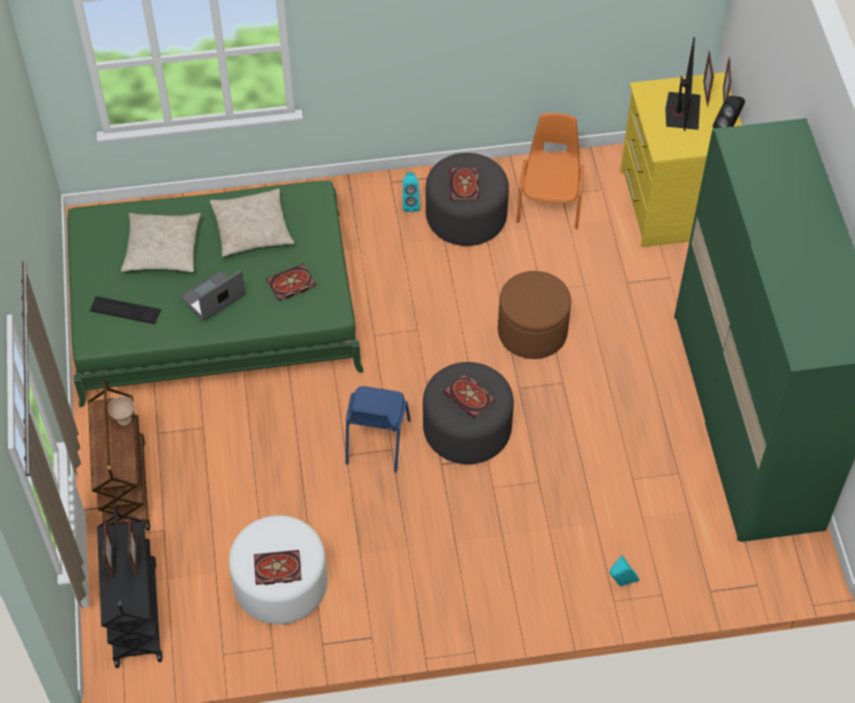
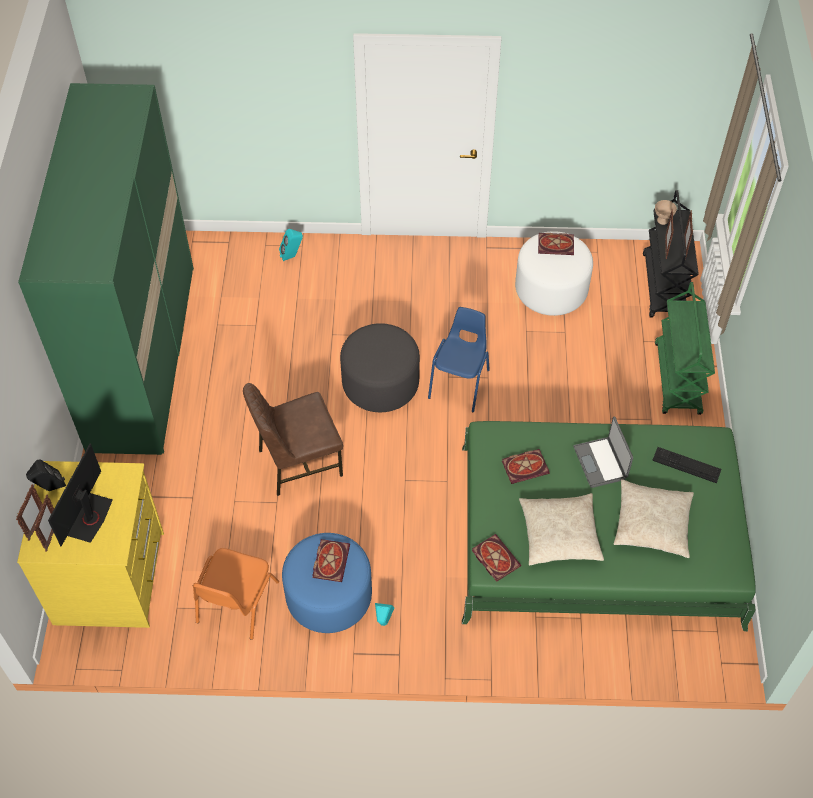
camera: 170 degrees left, 0 degrees up
brown cart [88,380,151,531] -> green cart [655,282,715,415]
beige bowl [108,396,134,426] -> beige bowl moved to [655,200,677,225]
laptop [180,270,245,321] -> laptop turned 105 degrees clockwise [574,416,633,488]
grey ottoman [426,153,509,246] -> blue ottoman [282,533,372,633]
book [443,374,495,418] -> book moved to [472,534,521,582]
brown ottoman [498,271,571,359] -> brown chair [243,383,343,496]

